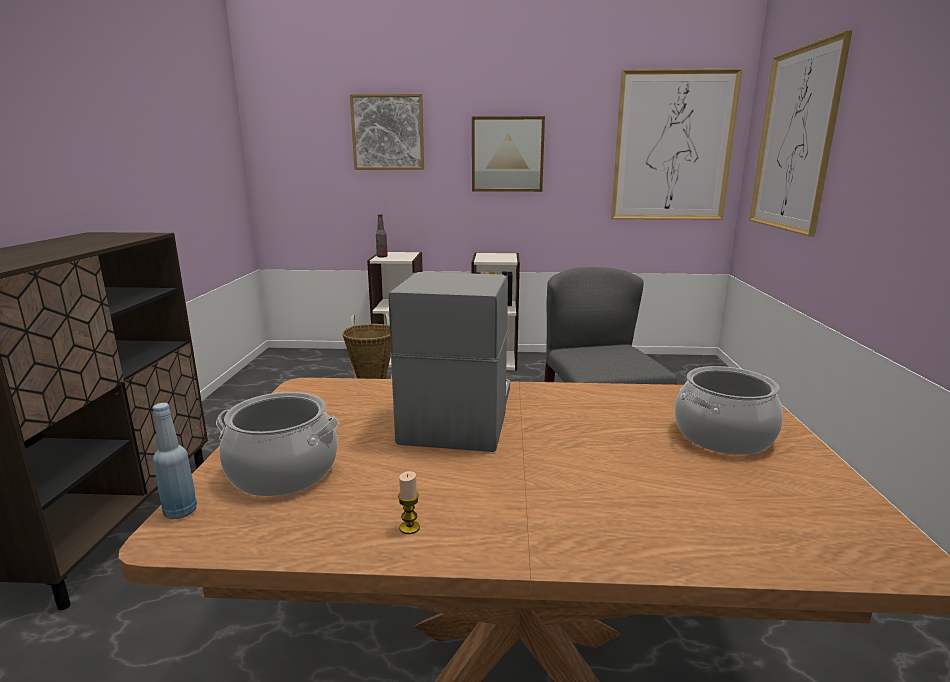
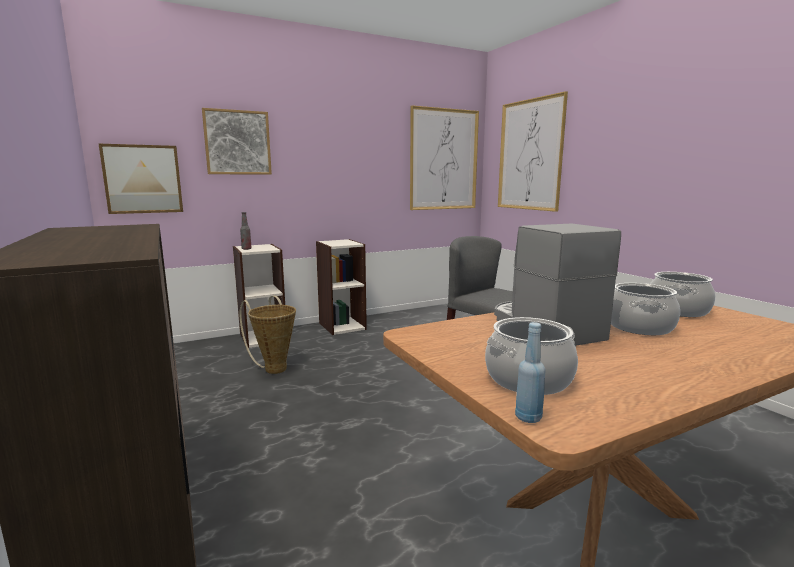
camera: 30 degrees left, 5 degrees down
candle [398,471,420,534] -> none
picture [472,116,545,192] -> picture moved to [99,144,183,214]
none -> cooking pot [611,283,680,335]

